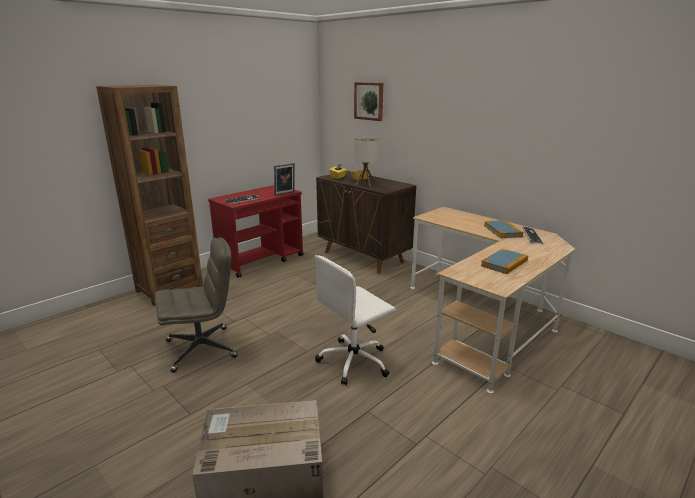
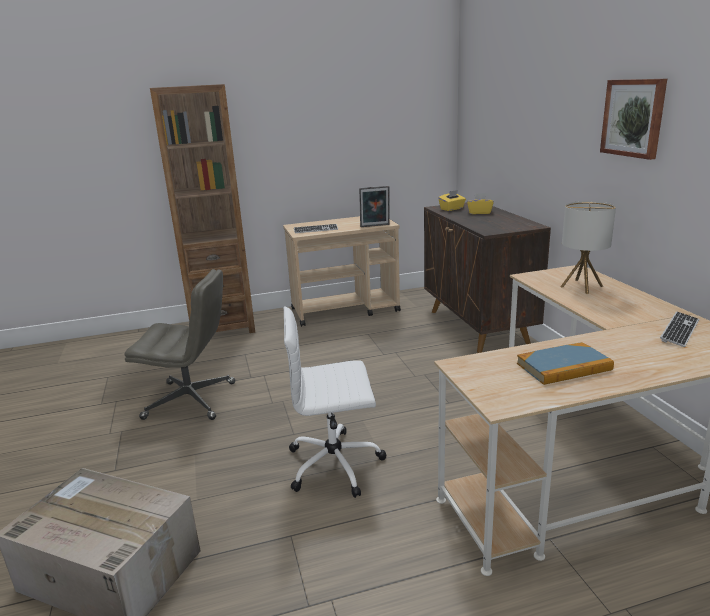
camera: 30 degrees right, 0 degrees up
red cart [208,185,304,278] -> beige cart [283,216,401,327]
picture [354,82,383,121] -> picture moved to [600,79,667,160]
table lamp [354,138,378,186] -> table lamp moved to [560,201,616,294]
book [484,220,523,238] -> none

